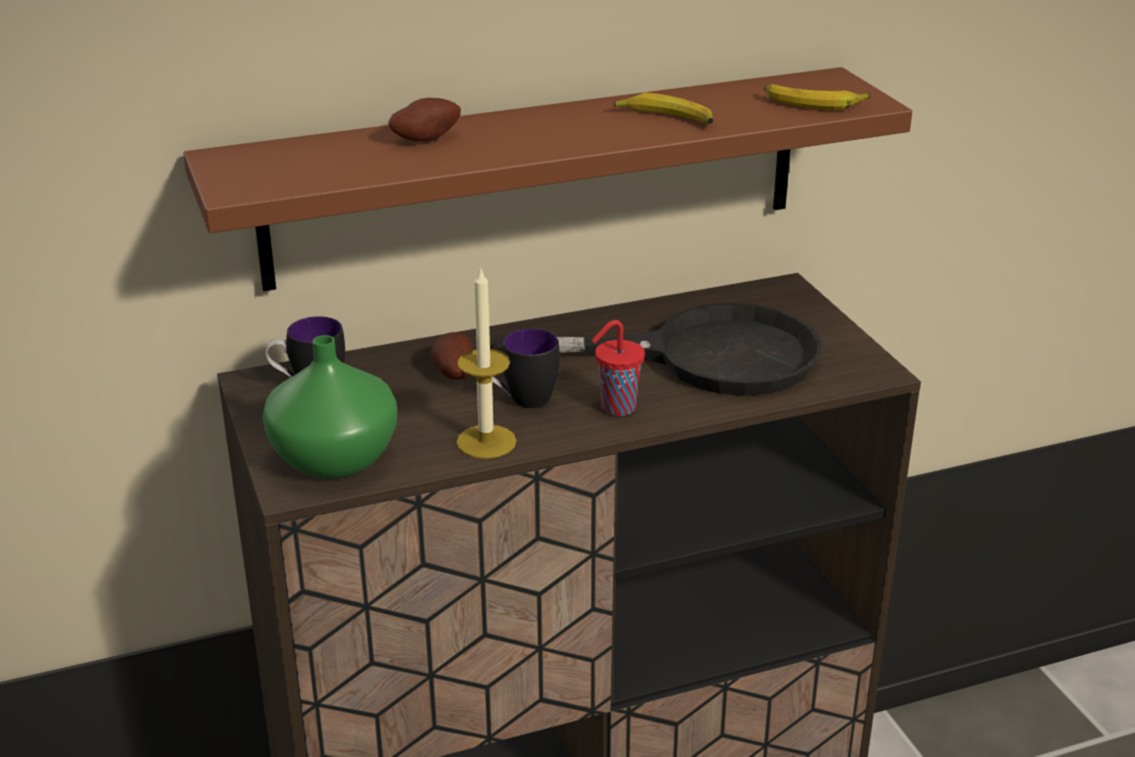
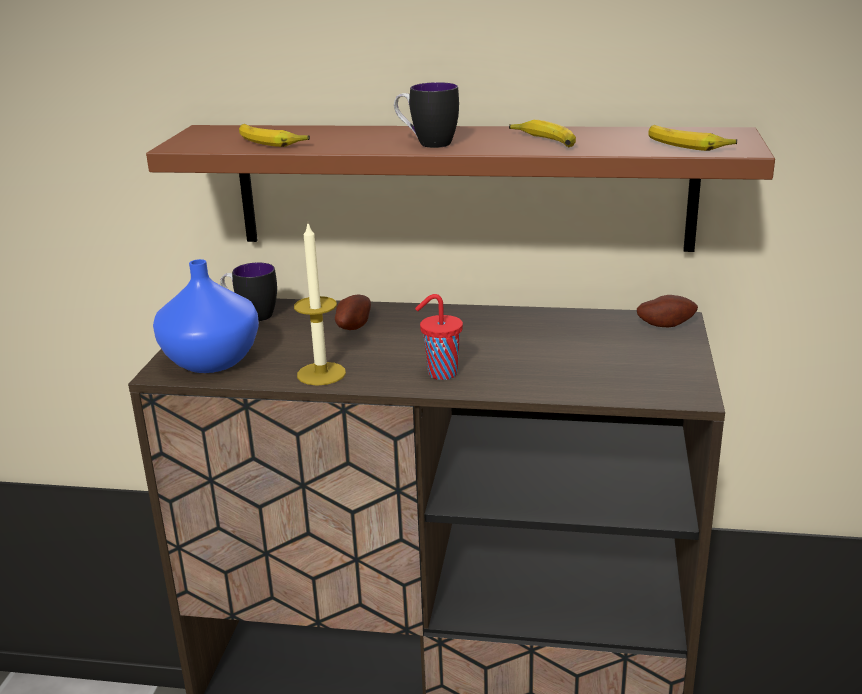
camera: 30 degrees right, 5 degrees down
green vase [263,335,397,479] -> blue vase [153,259,259,373]
potato [388,98,461,141] -> potato moved to [637,295,698,327]
mug [492,328,560,408] -> mug moved to [394,82,459,148]
black frying pan [493,303,822,396] -> none
none -> banana [239,124,310,147]

